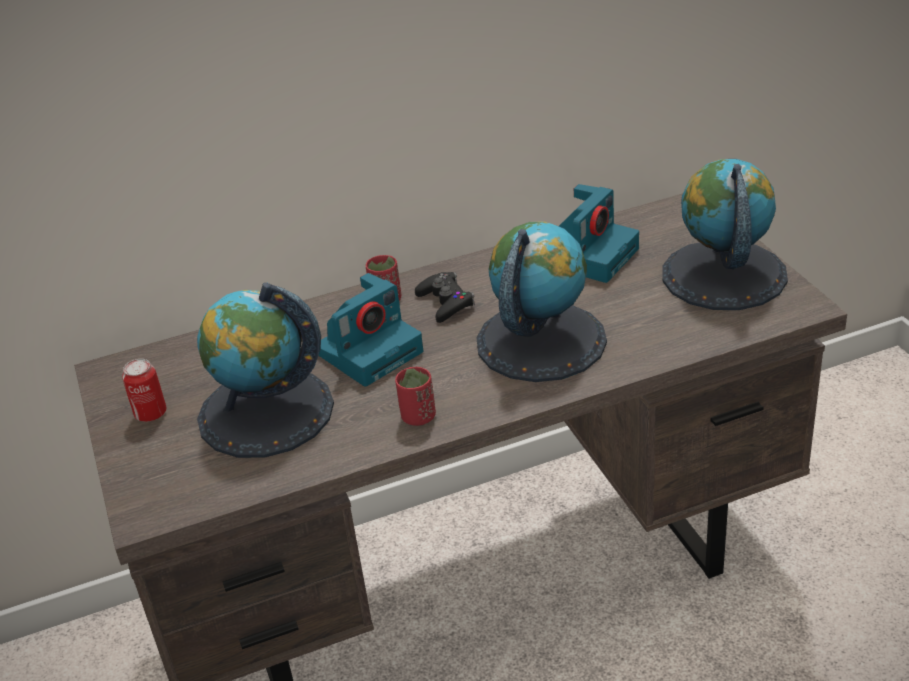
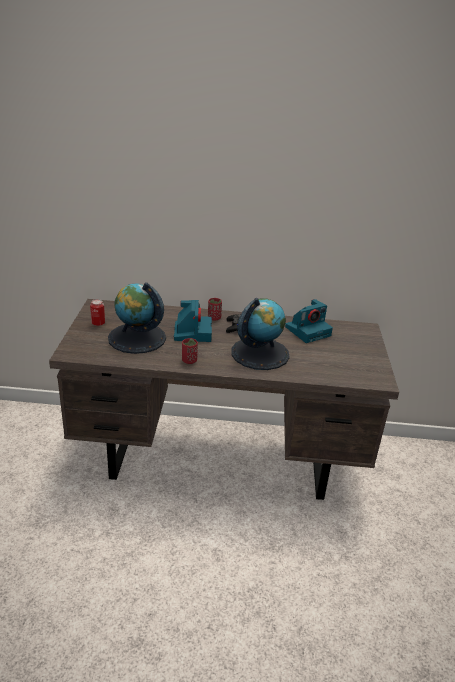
camera: 20 degrees right, 5 degrees down
camera [318,273,423,387] -> camera turned 75 degrees counterclockwise [174,300,212,342]
globe [662,159,788,310] -> none

